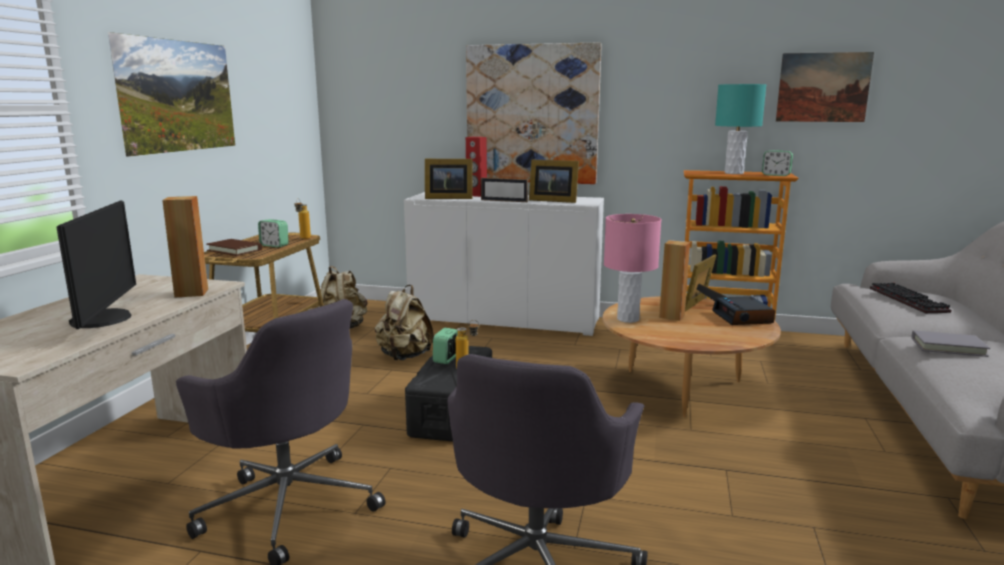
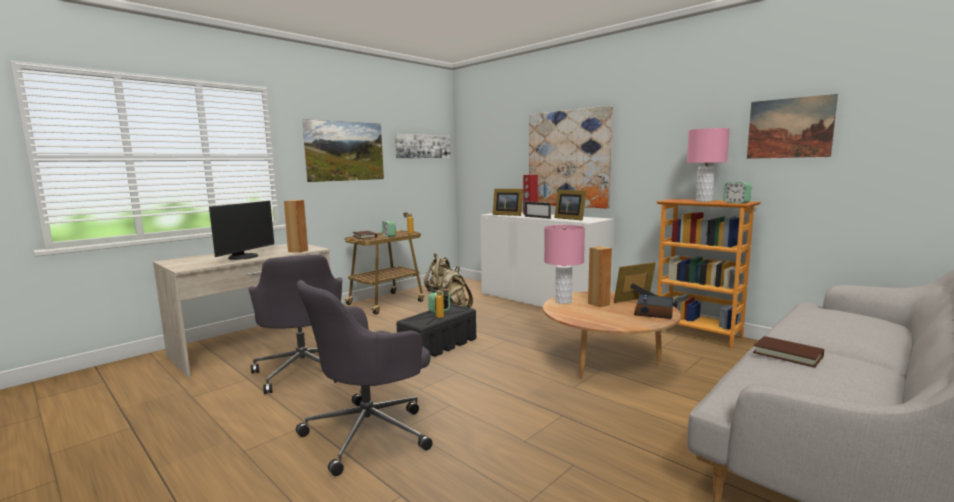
camera: 30 degrees right, 5 degrees down
turquoise table lamp [715,84,766,174] -> pink table lamp [687,128,730,202]
keyboard [870,282,951,313] -> none
grey book [911,330,990,357] -> brown book [753,336,824,368]
none -> picture [395,134,450,158]

